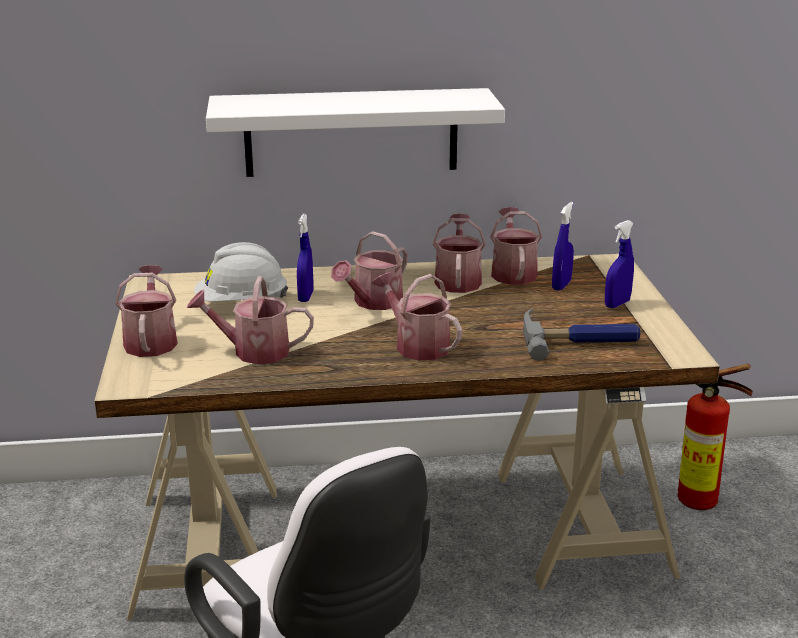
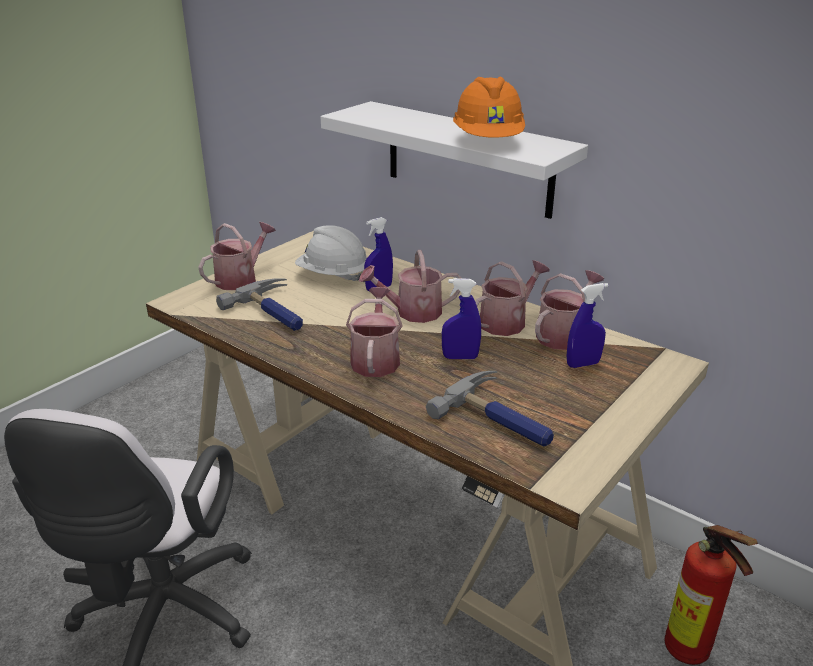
camera: 45 degrees right, 5 degrees up
watering can [187,276,314,364] -> hammer [216,278,303,331]
blue spray bottle [605,220,634,308] -> blue spray bottle moved to [442,278,481,359]
none -> orange hard hat [453,77,525,138]

